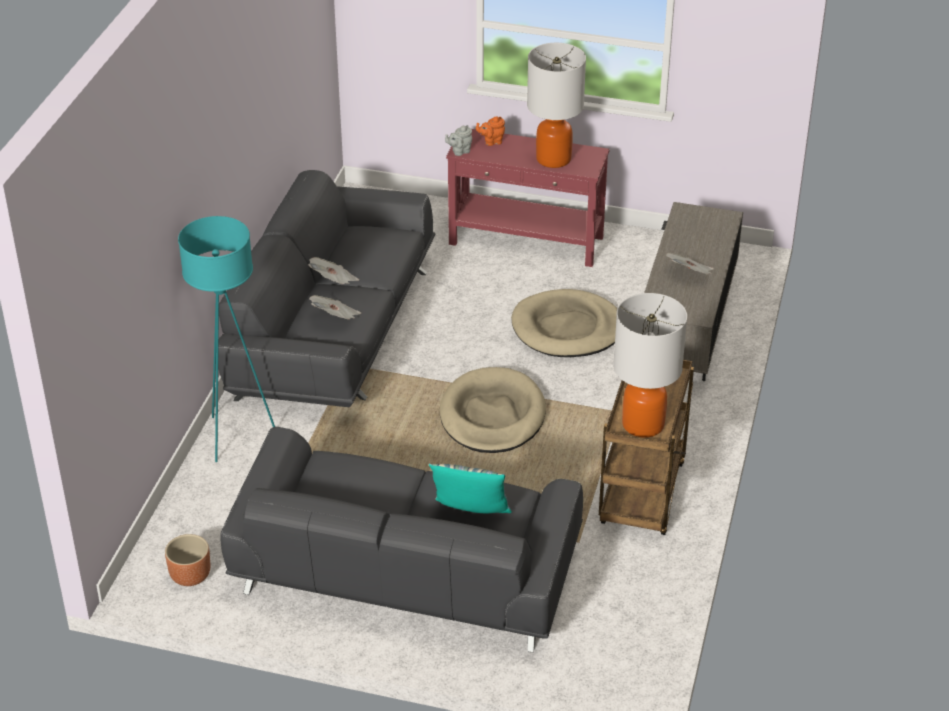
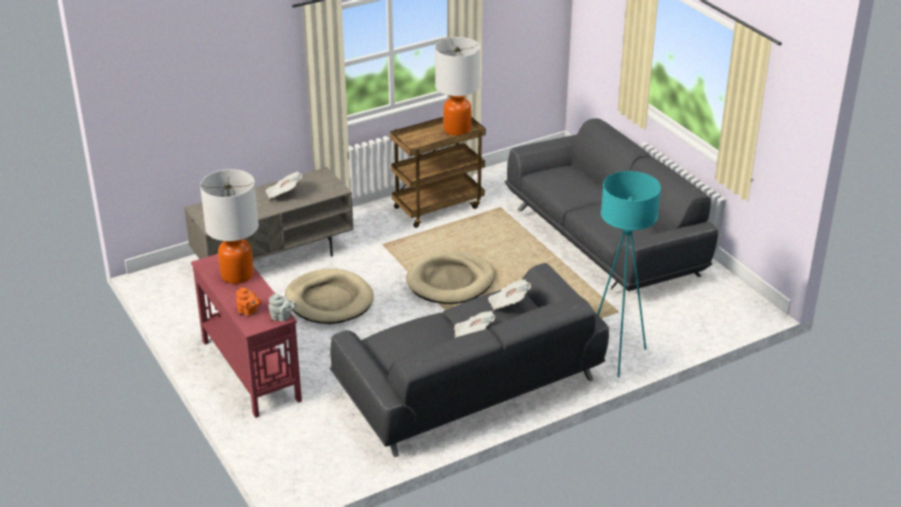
camera: 135 degrees left, 5 degrees down
brown planter [165,534,210,586] -> none
pillow [429,464,512,513] -> none

